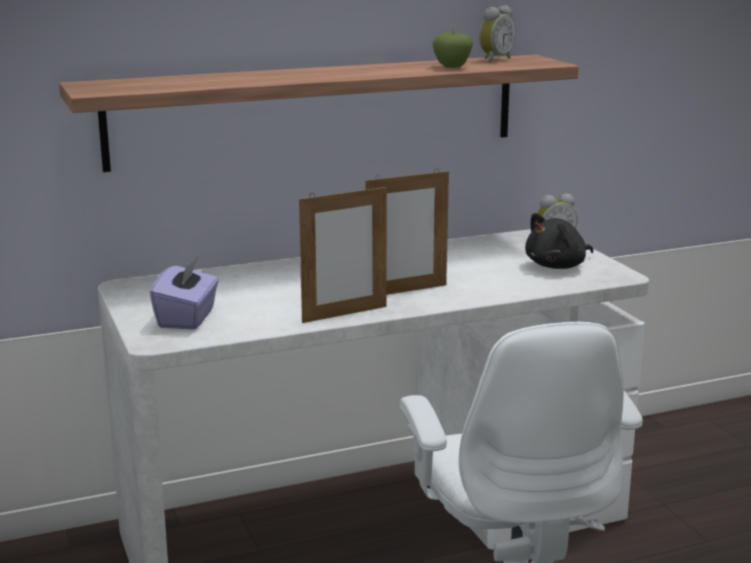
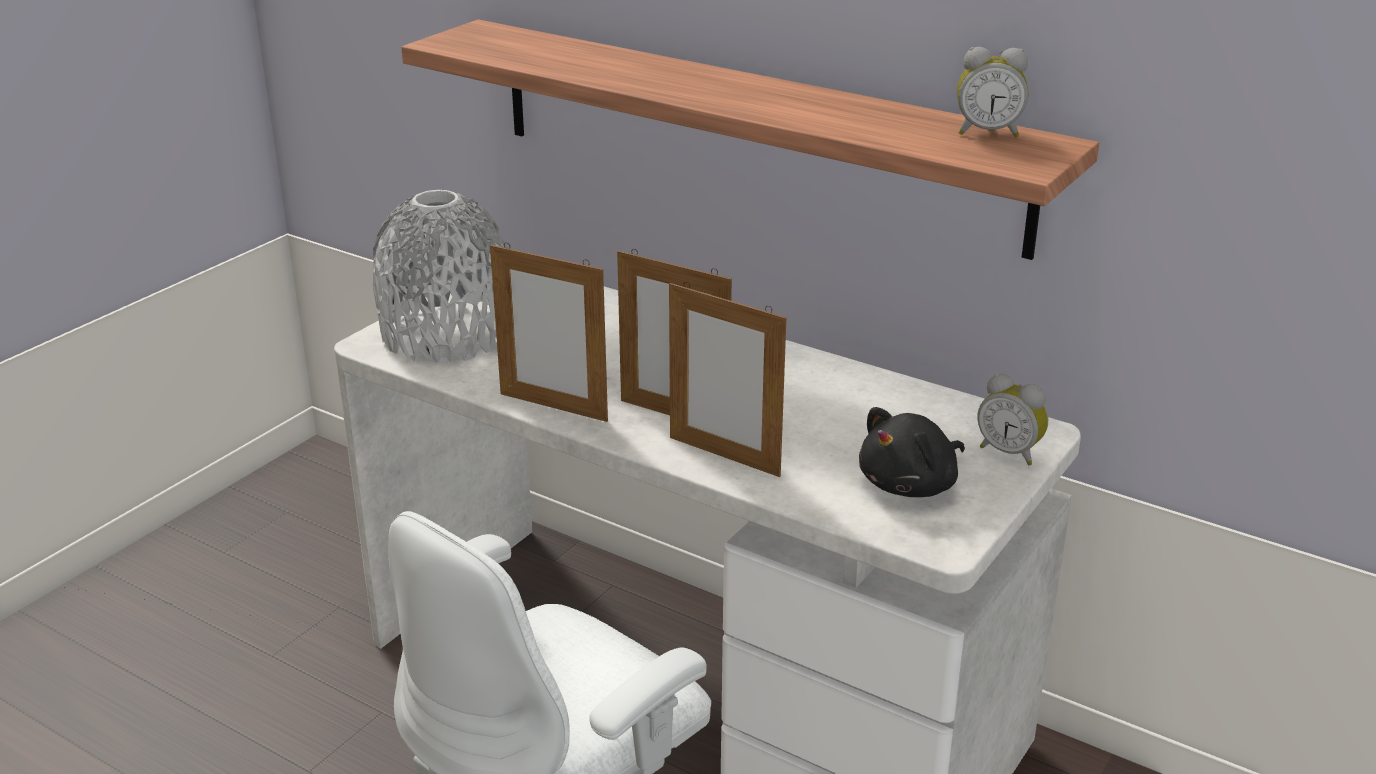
camera: 55 degrees right, 10 degrees up
purple tissue box [150,256,219,330] -> grey vase [373,190,506,363]
apple [433,31,473,68] -> none
black plush toy [525,213,593,269] -> black plush toy turned 60 degrees counterclockwise [859,407,965,497]
none -> picture frame [669,282,787,477]

